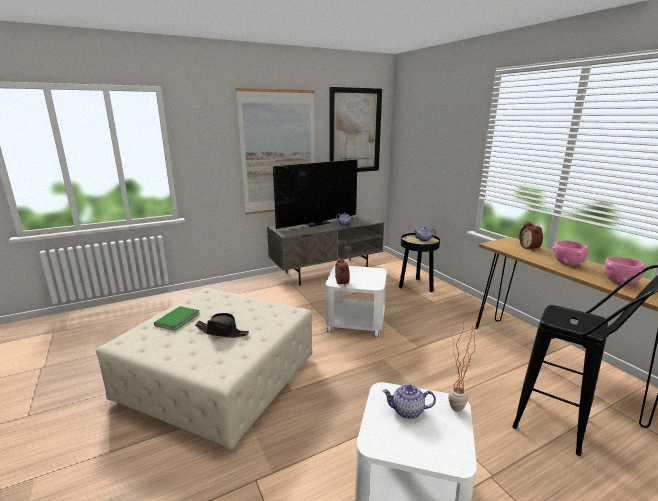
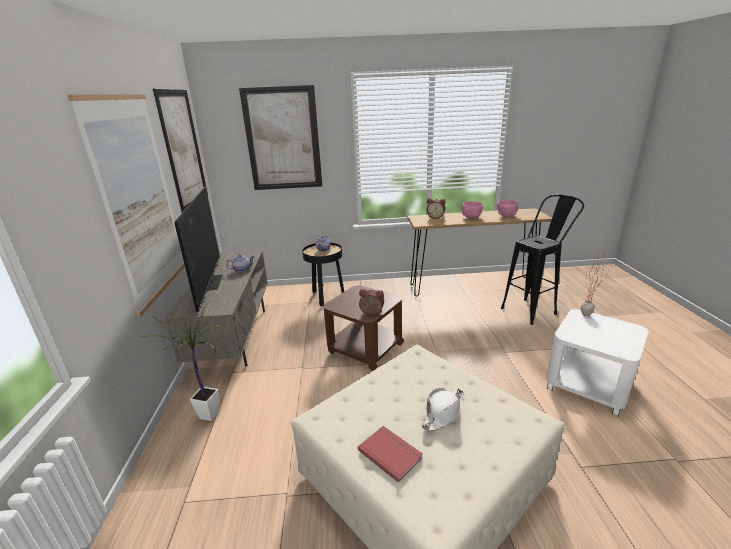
camera: 65 degrees left, 5 degrees up
green book [154,306,200,331] -> red book [358,426,423,482]
black hat [195,313,249,338] -> white hat [421,387,464,431]
white side table [325,266,387,337] -> brown side table [324,285,404,371]
teapot [382,384,436,419] -> none
none -> potted plant [138,305,223,421]
none -> picture [239,85,322,190]

